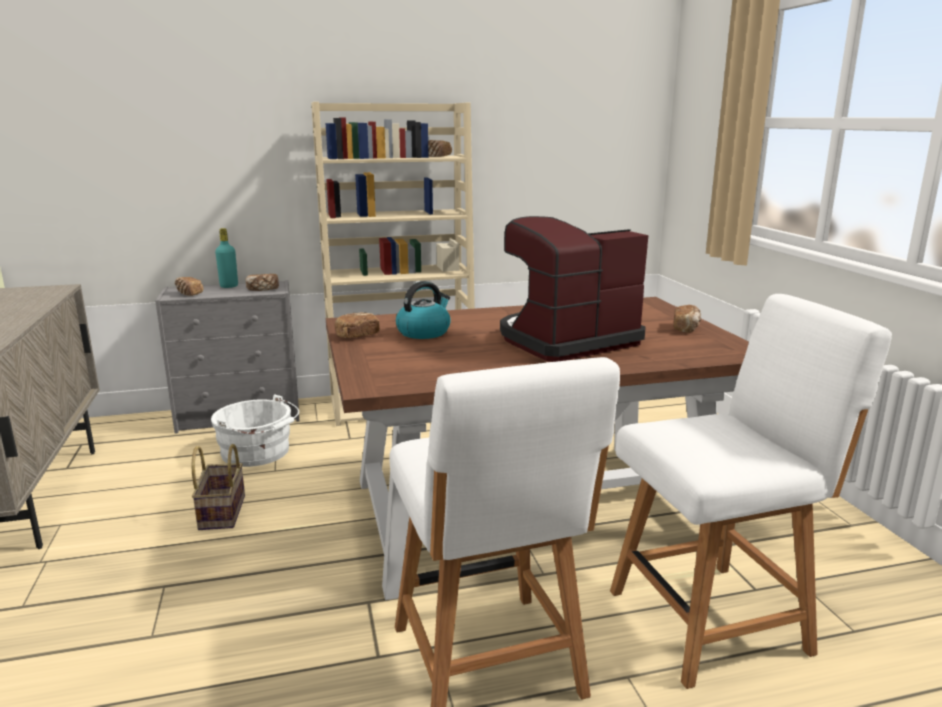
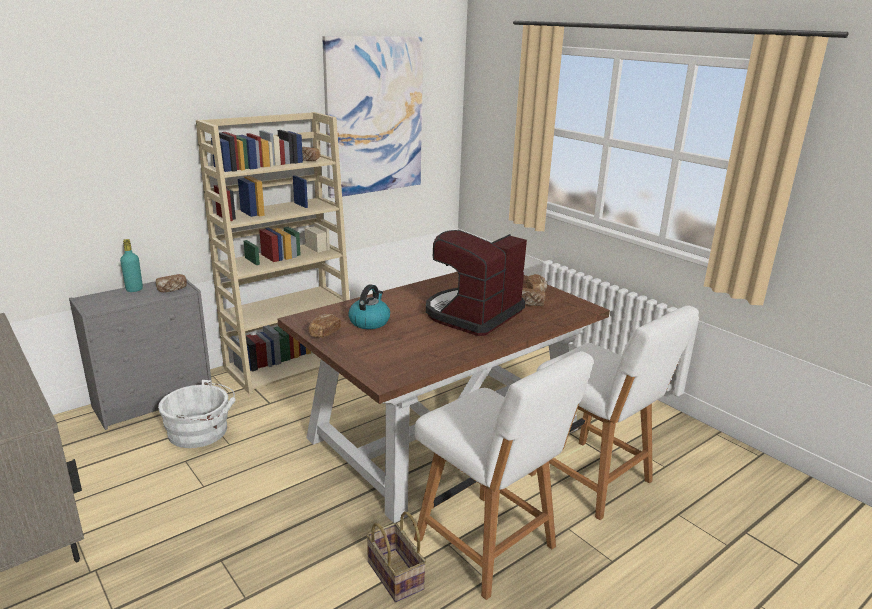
camera: 25 degrees left, 5 degrees up
bread [175,277,203,296] -> bread moved to [522,288,545,306]
basket [191,444,245,530] -> basket moved to [366,511,426,602]
white chair [610,294,892,689] -> white chair turned 90 degrees clockwise [529,305,699,520]
none -> picture [322,36,423,198]

